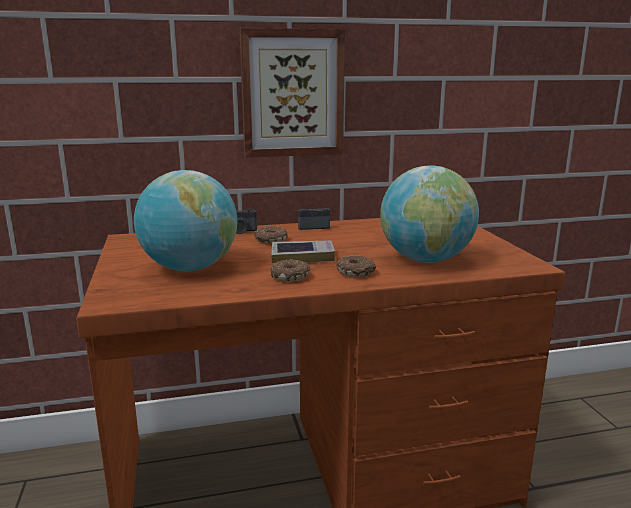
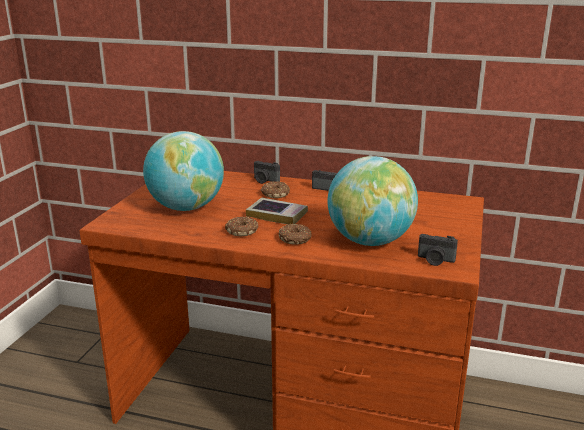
camera: 30 degrees right, 5 degrees up
picture [239,28,345,158] -> none
none -> camera [418,234,458,266]

